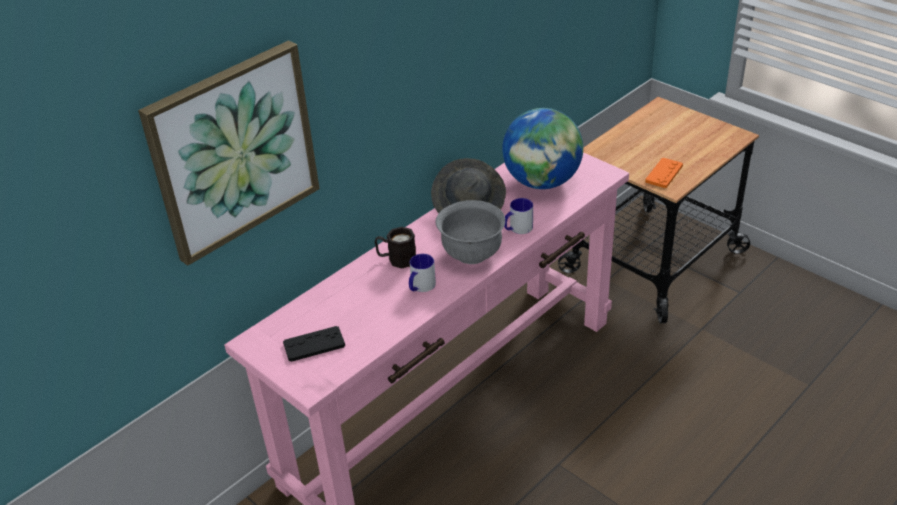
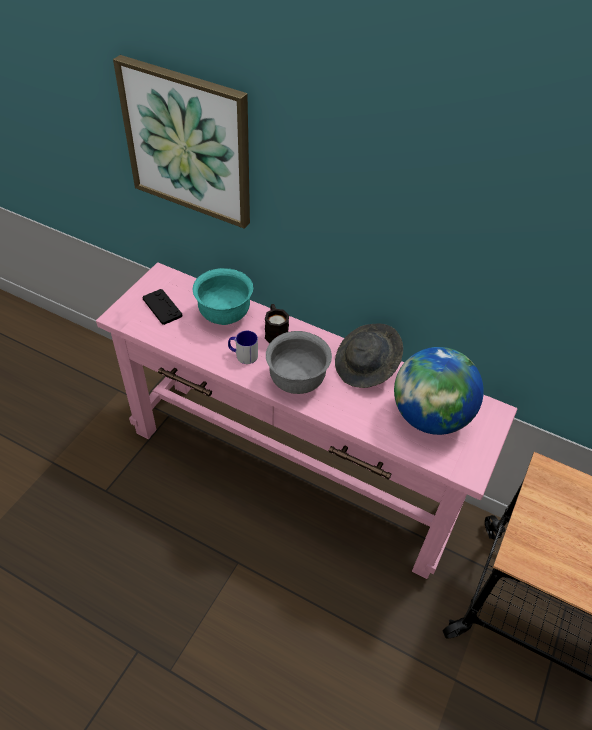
camera: 70 degrees right, 10 degrees up
mug [504,198,533,234] -> none
orange game controller [645,158,683,188] -> none
none -> turquoise bowl [193,268,253,325]

